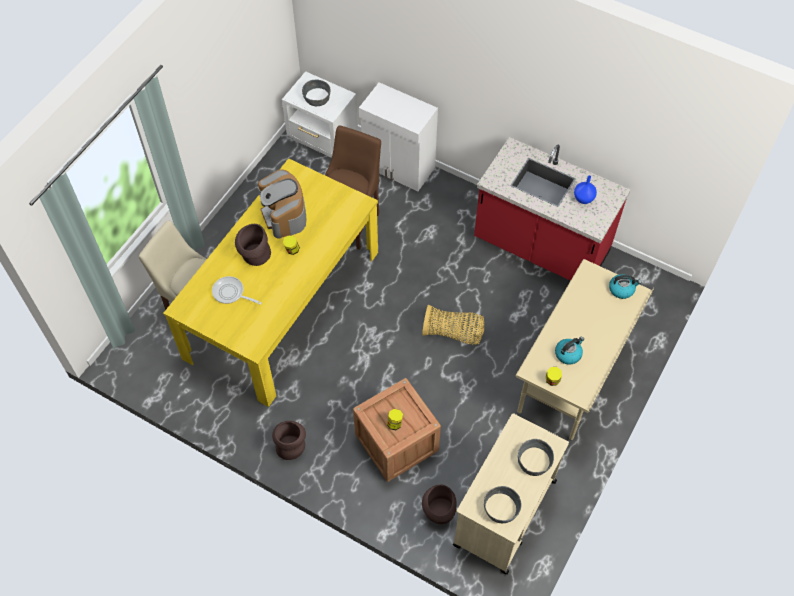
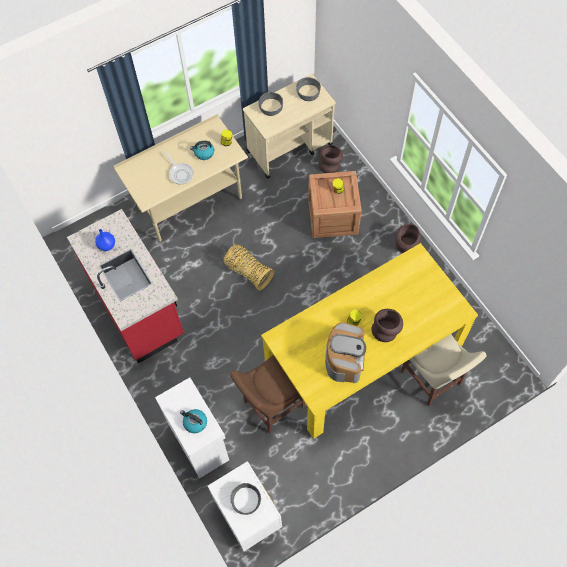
camera: 150 degrees left, 5 degrees up
frying pan [212,276,262,305] -> frying pan moved to [164,151,194,185]
kettle [609,274,641,299] -> kettle moved to [180,409,207,433]

